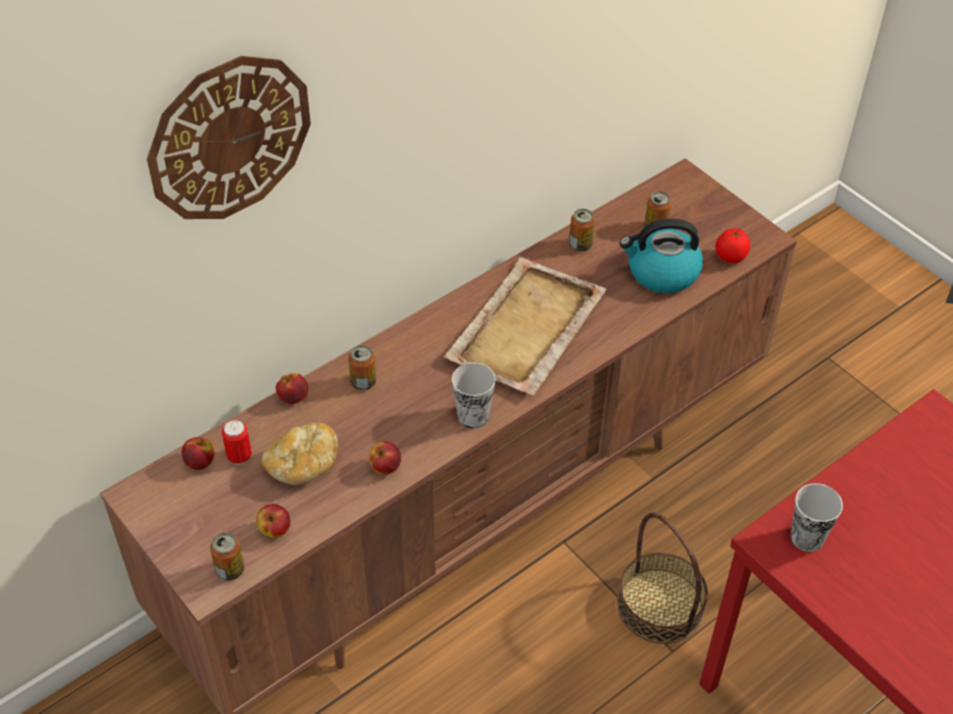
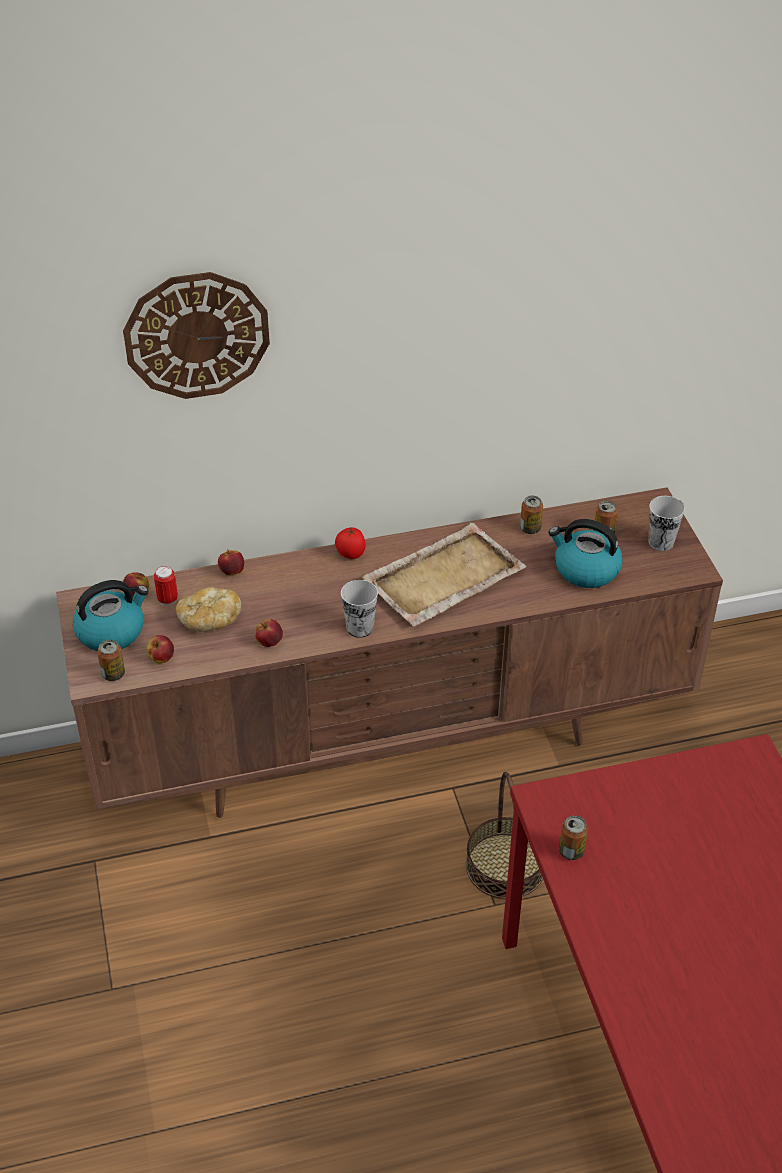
camera: 25 degrees right, 5 degrees down
can [348,345,376,390] -> can moved to [559,815,588,860]
tomato [716,228,750,263] -> tomato moved to [335,527,366,559]
cup [791,483,843,552] -> cup moved to [649,496,685,551]
none -> kettle [73,580,149,651]

